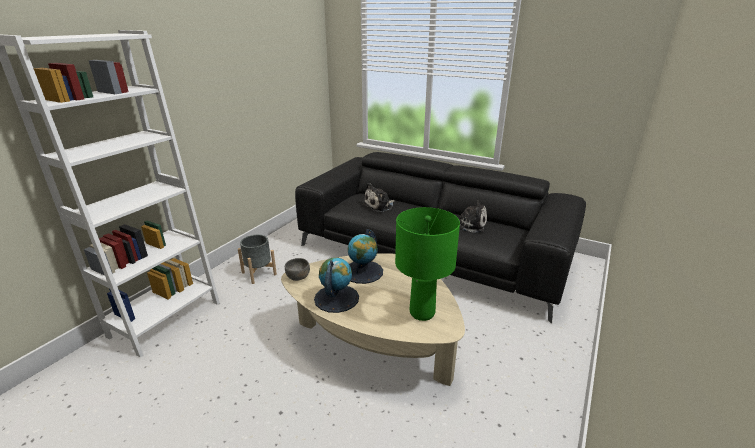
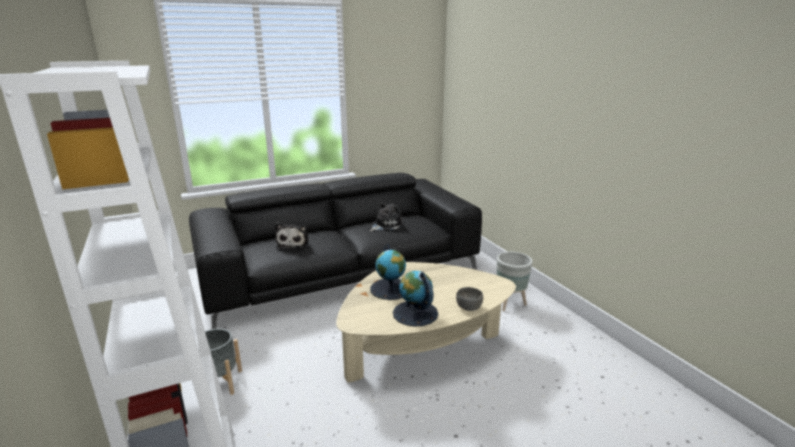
camera: 55 degrees left, 5 degrees down
grey bowl [285,258,310,281] -> grey bowl moved to [456,287,483,311]
green table lamp [395,207,460,321] -> none
none -> grey planter [497,252,533,311]

